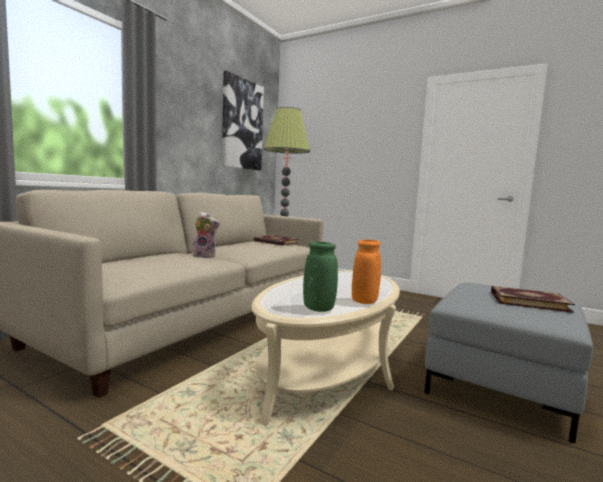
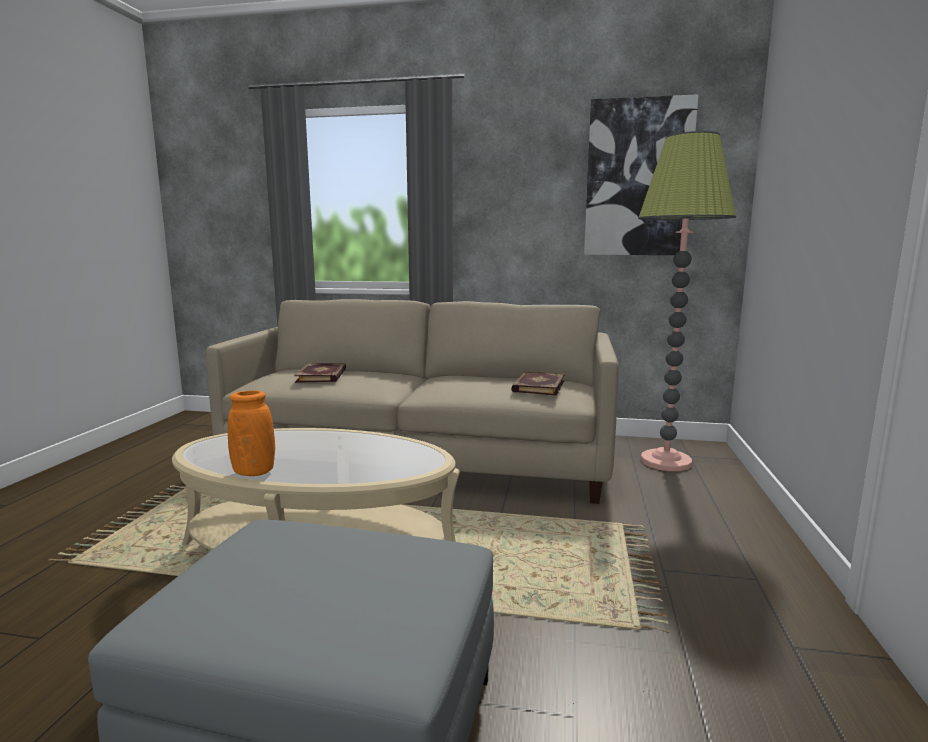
camera: 70 degrees right, 5 degrees up
plush toy [192,212,220,258] -> none
green vase [303,241,338,312] -> none
book [491,286,575,313] -> book moved to [294,363,346,383]

